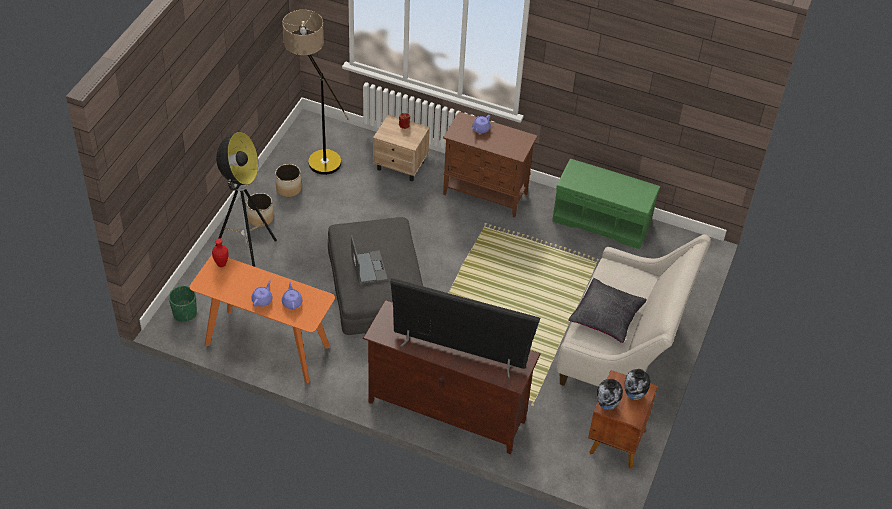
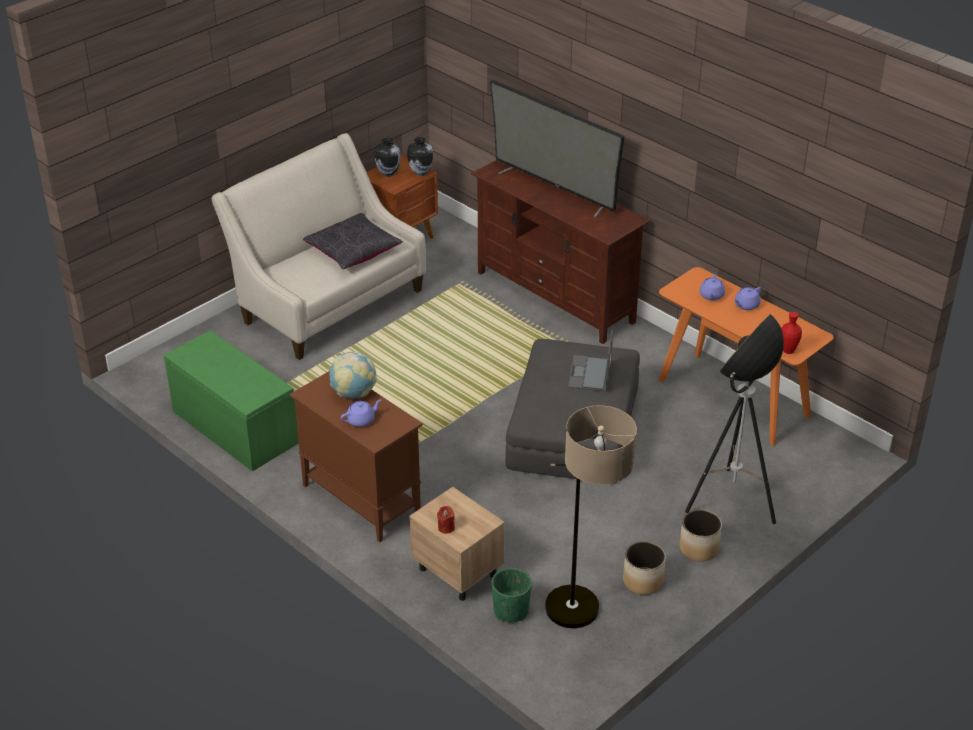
camera: 155 degrees left, 10 degrees down
green planter [169,286,197,322] -> green planter moved to [492,568,532,622]
none -> globe [329,351,377,399]

